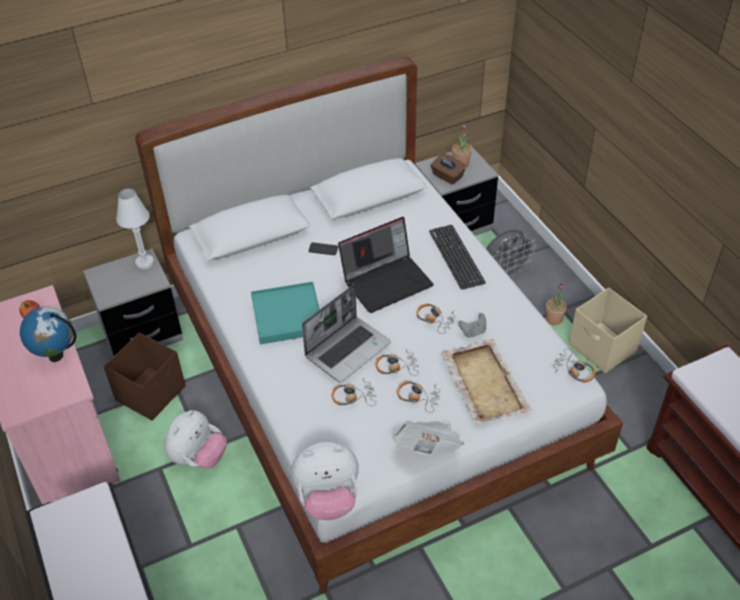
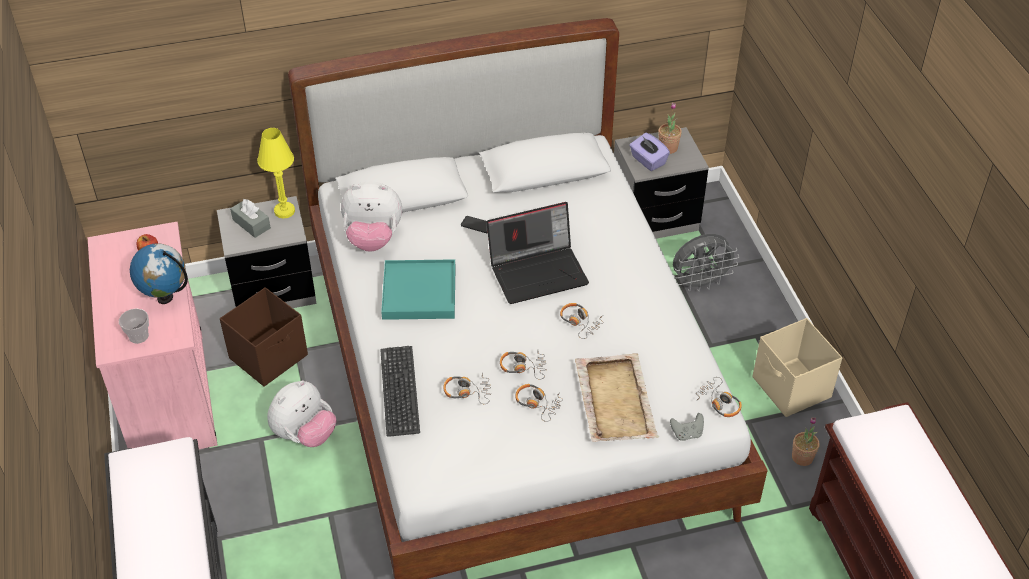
camera: 10 degrees right, 0 degrees up
white table lamp [116,189,154,269] -> yellow table lamp [257,128,295,218]
plush toy [291,442,359,520] -> plush toy moved to [341,181,402,252]
laptop [302,284,391,383] -> none
newspaper [392,420,464,455] -> none
keyboard [429,225,486,290] -> keyboard moved to [380,346,420,437]
brown tissue box [430,153,466,185] -> purple tissue box [629,133,670,171]
grey game controller [459,313,486,338] -> grey game controller moved to [670,413,704,441]
potted plant [546,284,567,325] -> potted plant moved to [792,417,820,466]
none -> cup [119,308,149,344]
none -> grey tissue box [230,199,271,238]

